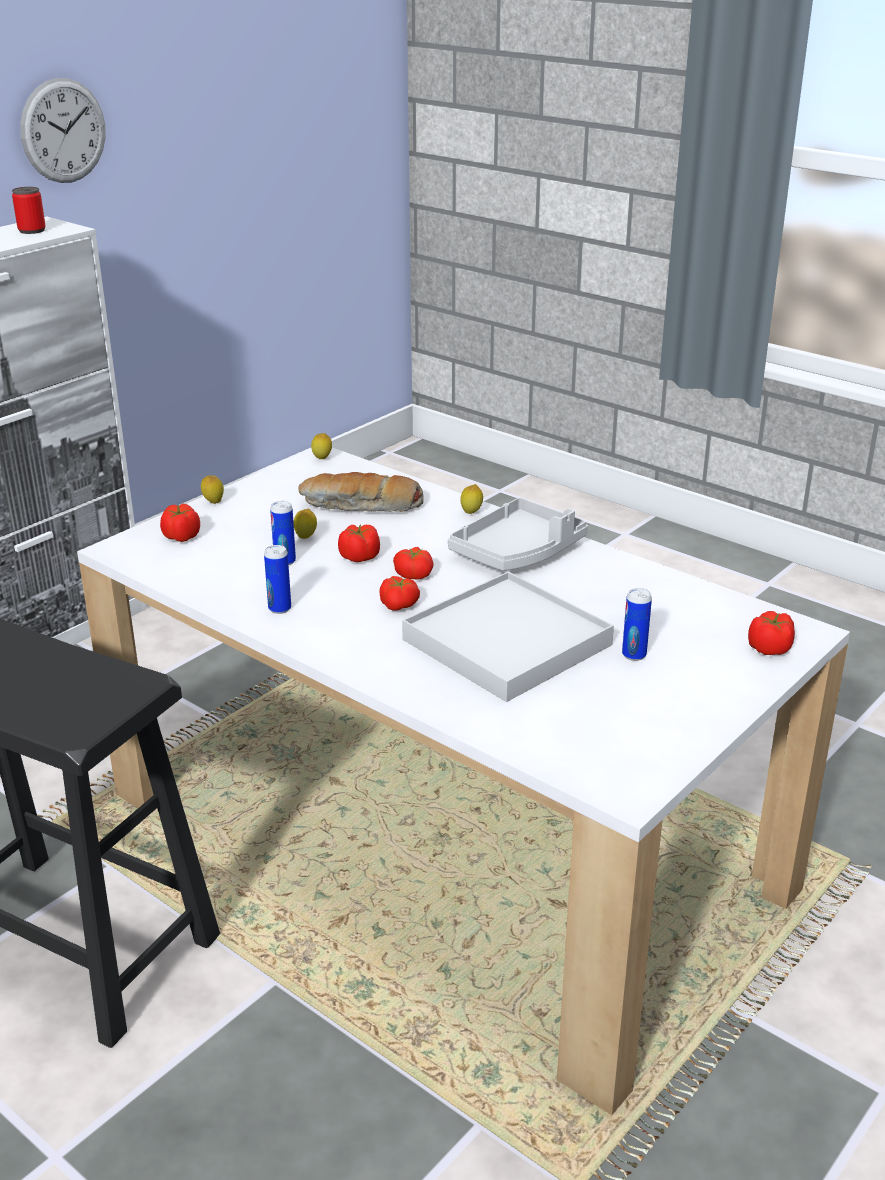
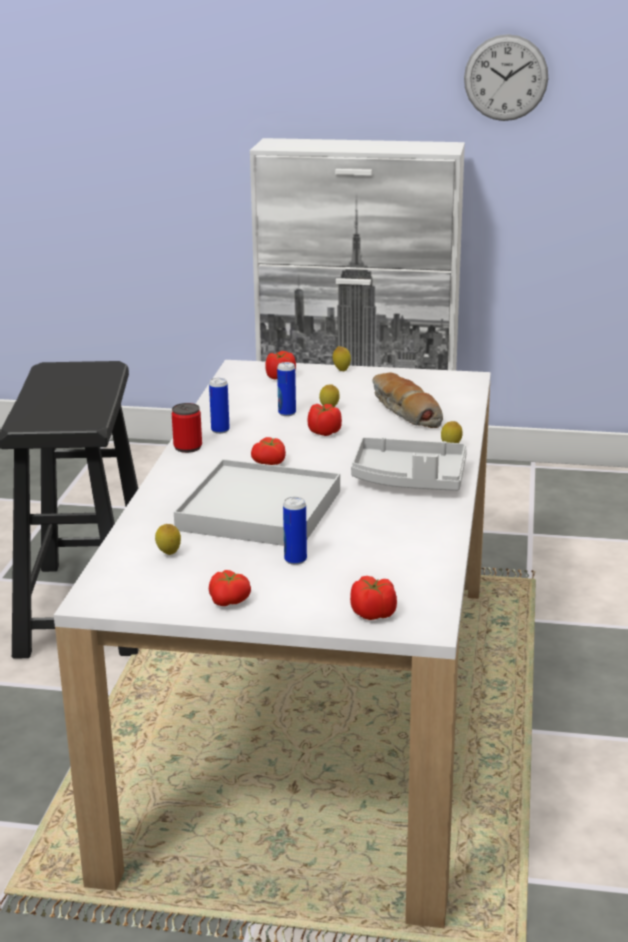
camera: 60 degrees right, 5 degrees down
can [12,187,46,234] -> can moved to [172,403,202,453]
lemon [311,433,332,459] -> lemon moved to [155,524,181,555]
tomato [393,547,434,580] -> tomato moved to [209,570,251,606]

